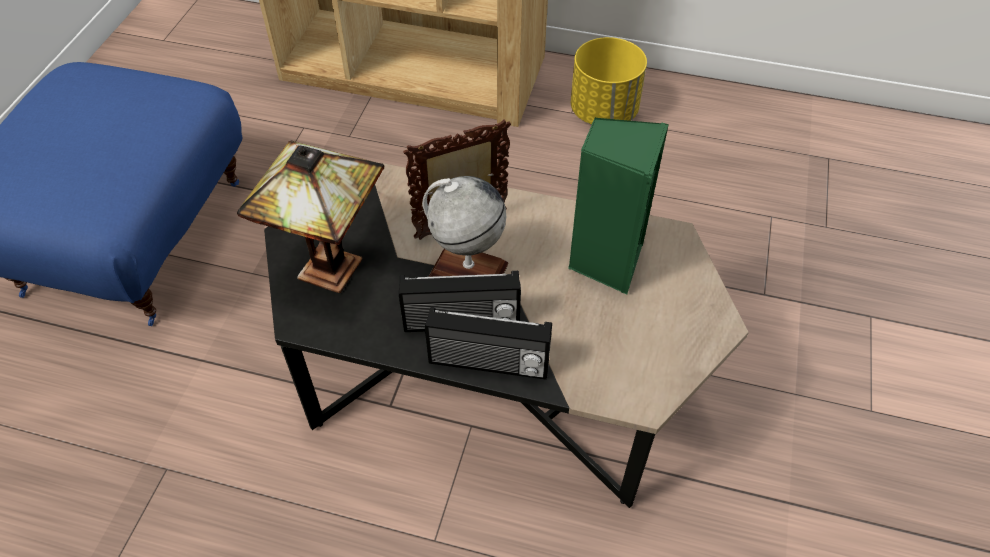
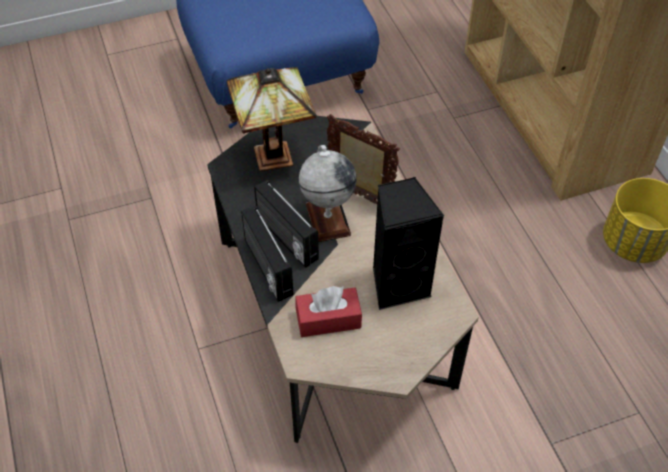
camera: 55 degrees right, 0 degrees up
green speaker [568,118,669,294] -> black speaker [373,177,444,310]
none -> red tissue box [295,286,362,337]

